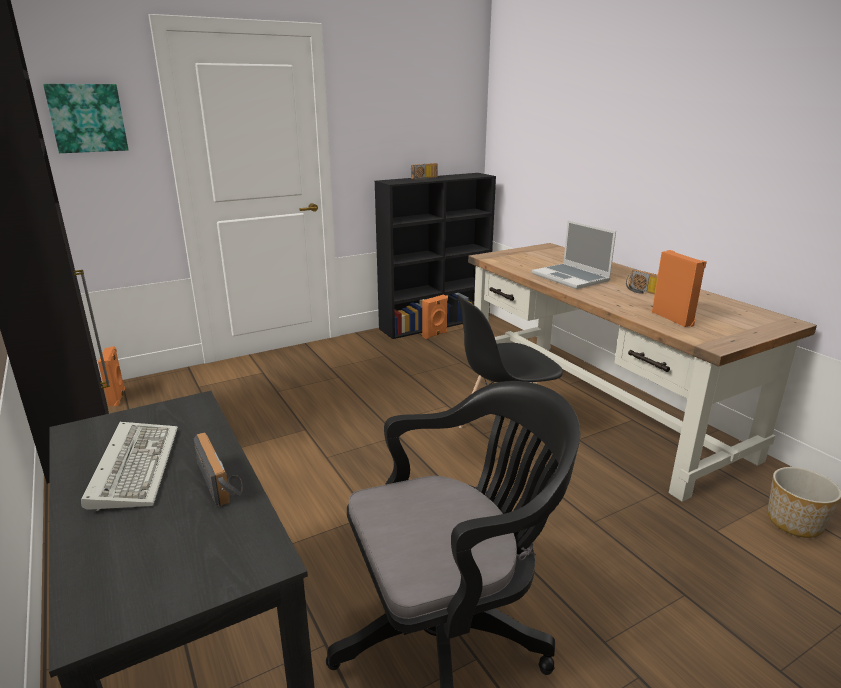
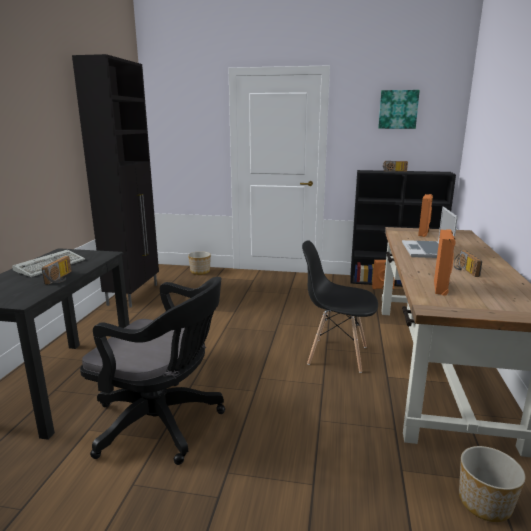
camera: 40 degrees right, 5 degrees down
picture [43,84,129,153] -> picture moved to [378,90,420,129]
orange speaker [98,346,125,406] -> orange speaker moved to [418,194,433,237]
none -> planter [188,251,211,275]

